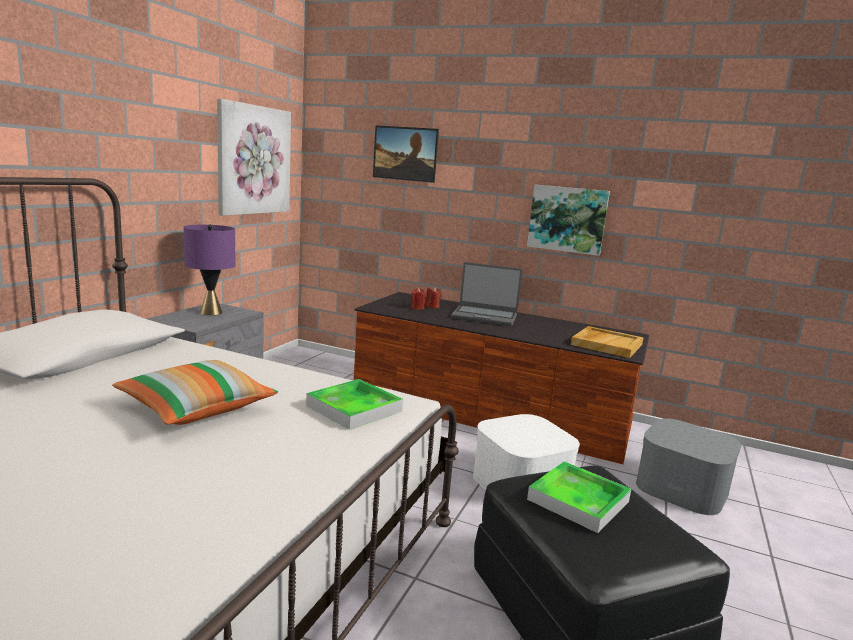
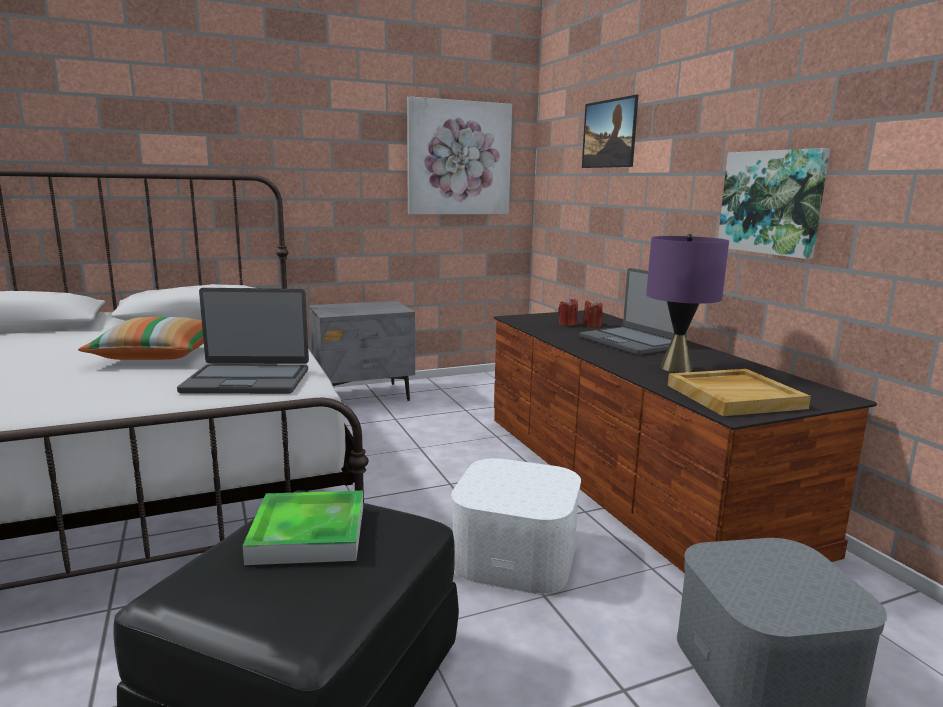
camera: 45 degrees right, 0 degrees up
purple table lamp [184,224,235,315] -> purple table lamp moved to [646,234,729,373]
tray [306,379,403,430] -> laptop [177,288,309,394]

